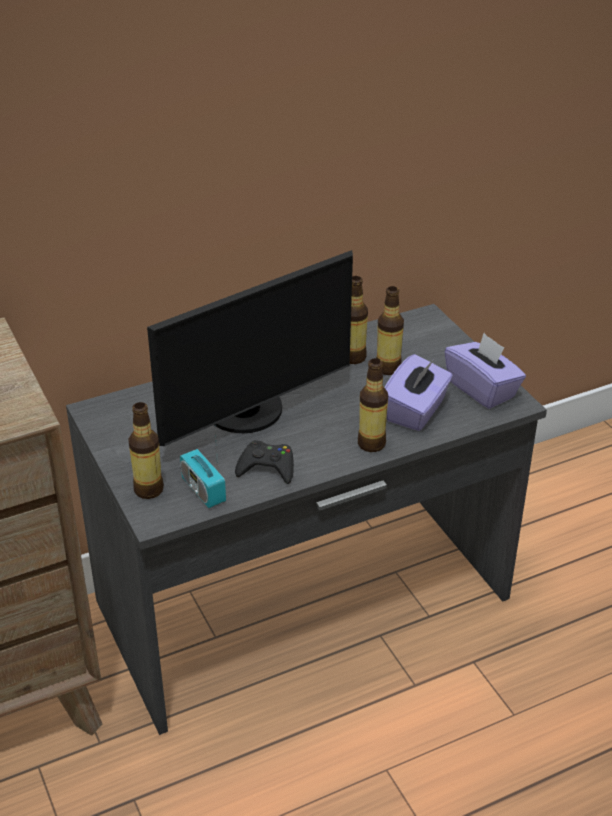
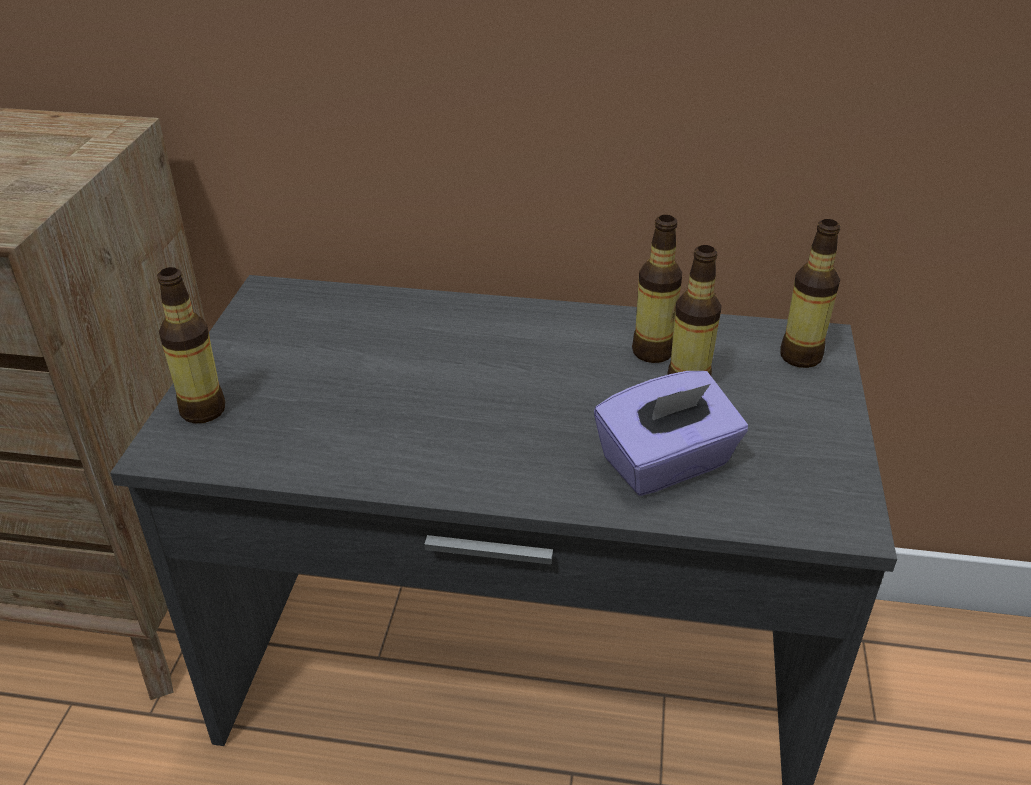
camera: 35 degrees right, 0 degrees up
monitor [147,250,353,446] -> none
radio [180,430,226,508] -> none
black game controller [235,440,294,484] -> none
bottle [358,358,388,452] -> bottle moved to [780,219,840,368]
purple tissue box [445,333,526,409] -> none

